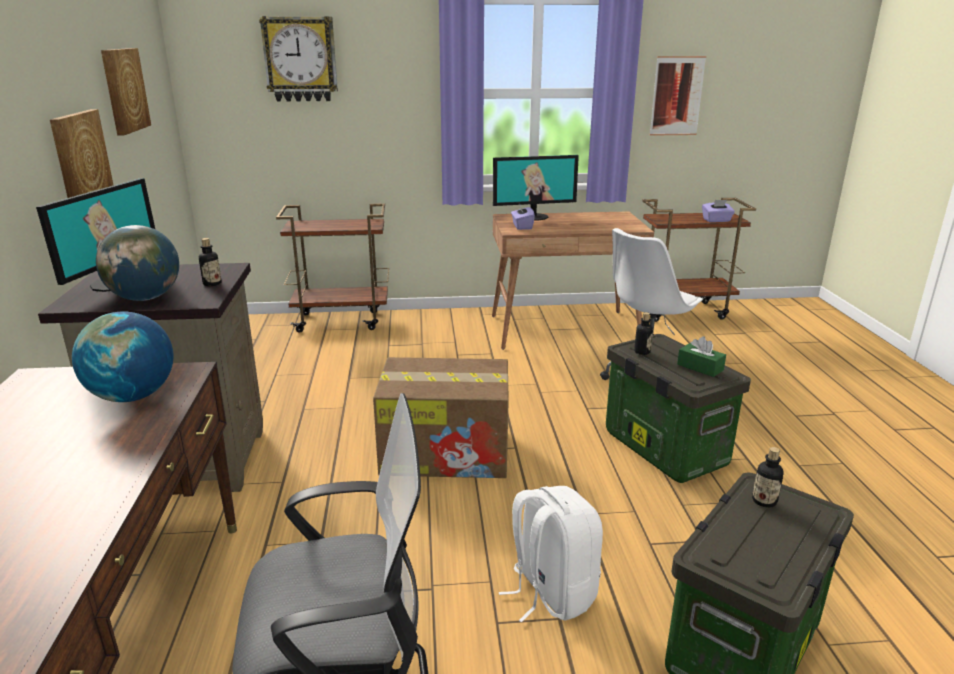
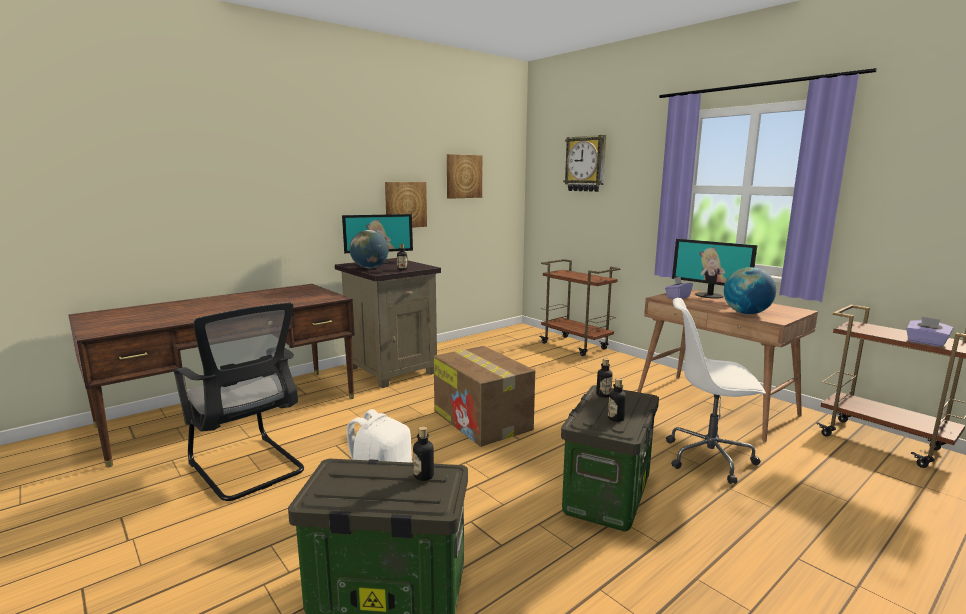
camera: 55 degrees right, 10 degrees down
globe [72,311,173,402] -> globe moved to [724,267,776,314]
picture [649,56,706,136] -> none
green tissue box [677,336,726,377] -> bottle [608,378,626,422]

